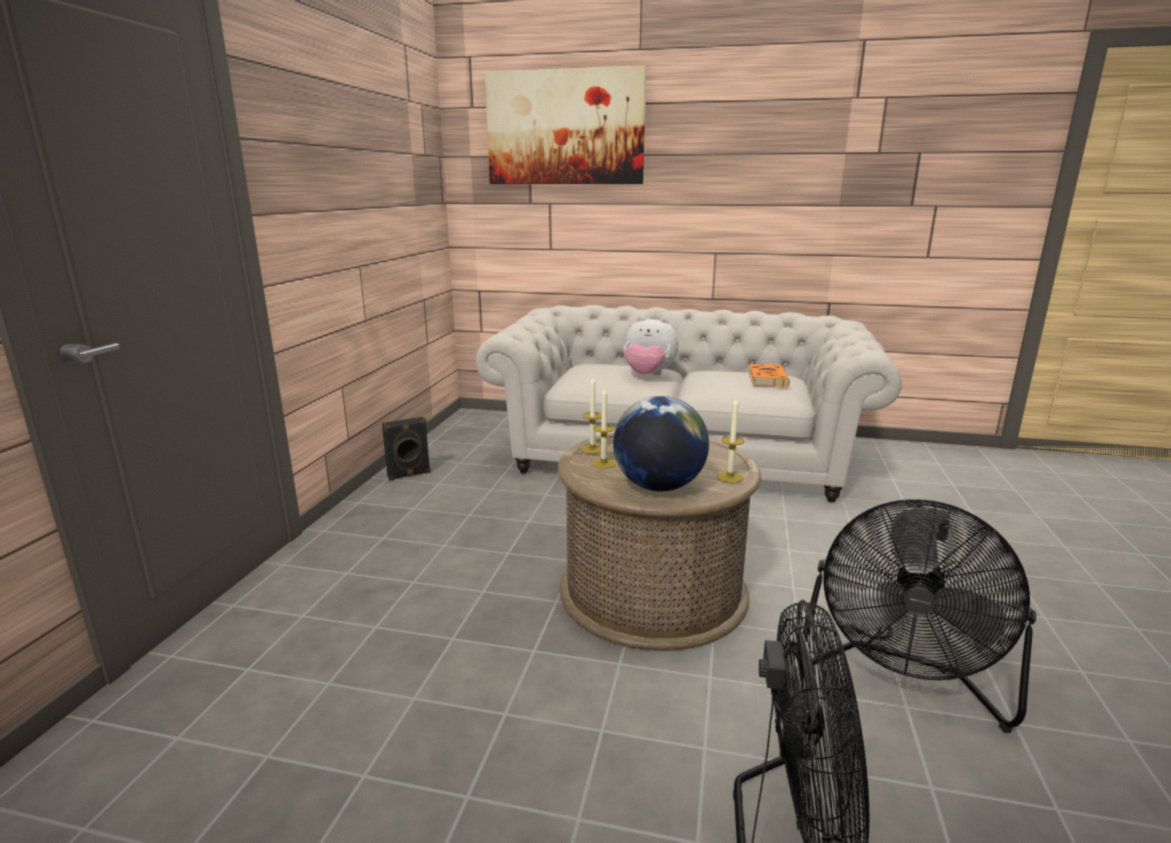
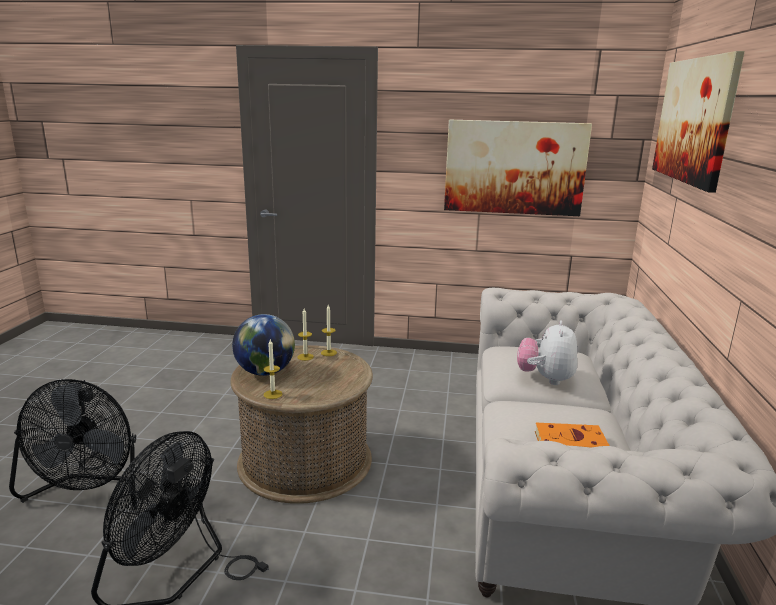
camera: 85 degrees right, 0 degrees up
black speaker [382,417,431,480] -> none
none -> picture [444,120,592,216]

